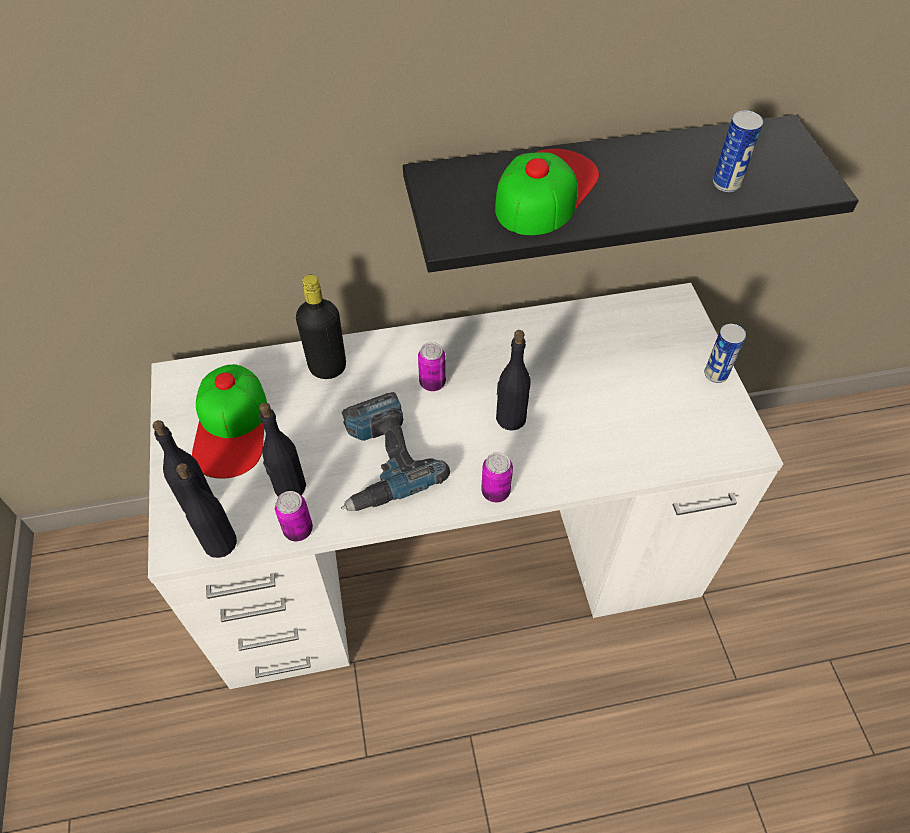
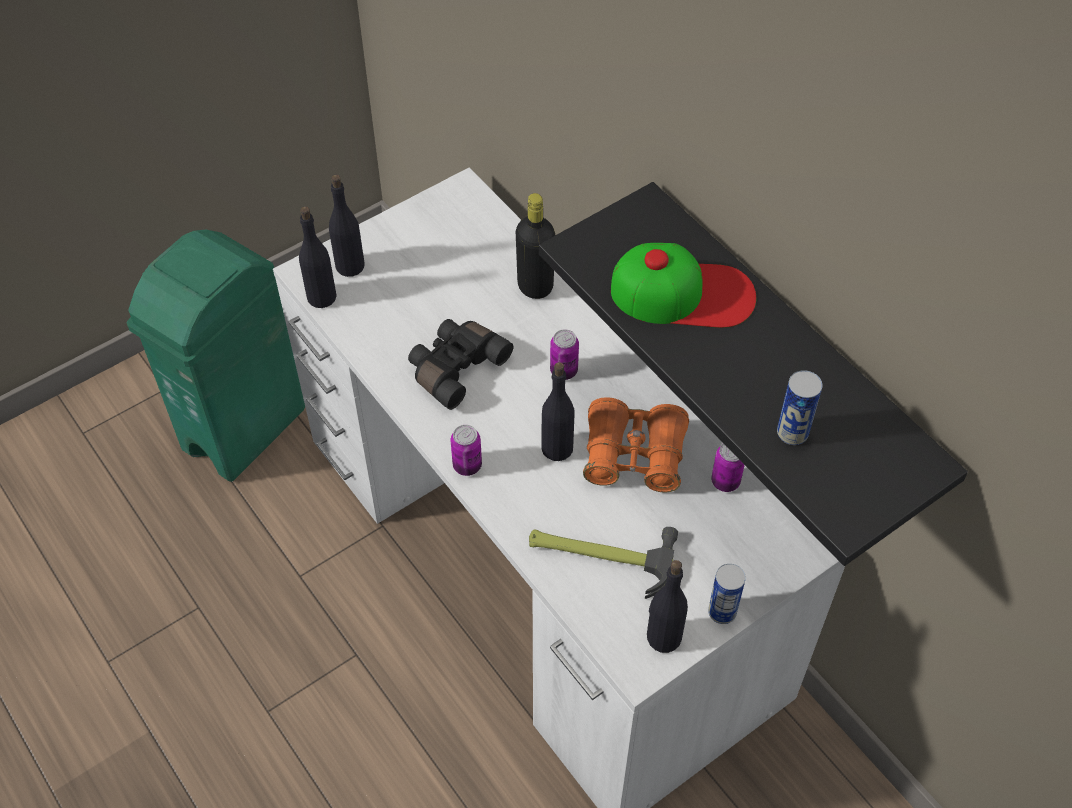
camera: 65 degrees right, 0 degrees up
cap [192,364,267,479] -> none
black bottle [259,403,306,497] -> black bottle moved to [647,560,688,653]
can [275,491,313,541] -> can moved to [711,443,745,492]
power drill [341,392,450,511] -> black binoculars [408,319,514,410]
none -> green trash can [126,230,305,482]
none -> hammer [529,527,678,599]
none -> orange binoculars [583,397,689,492]

